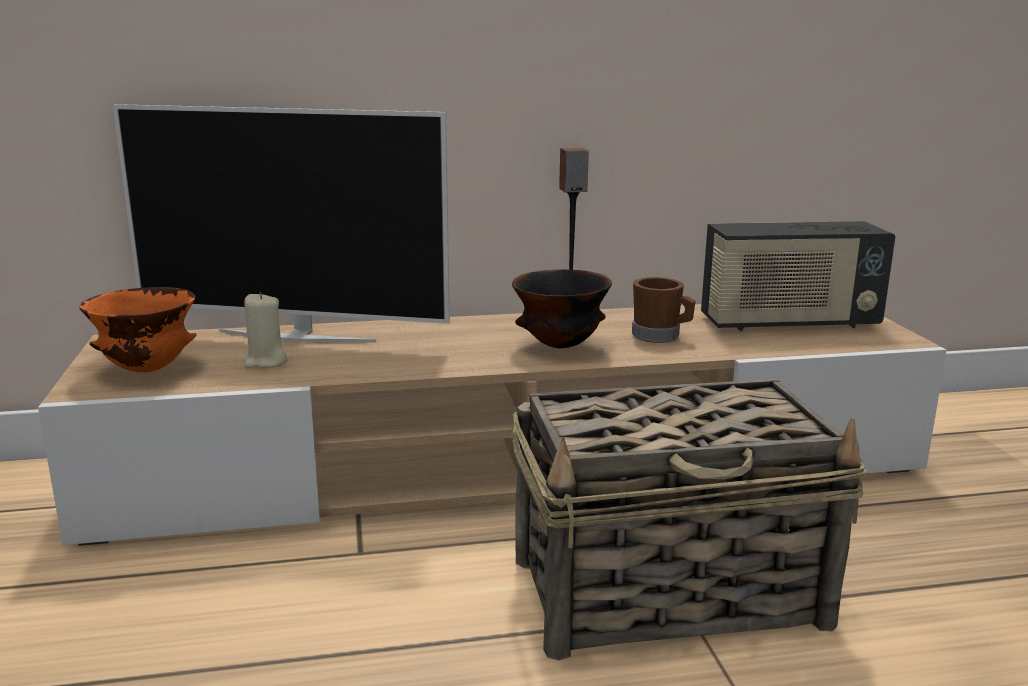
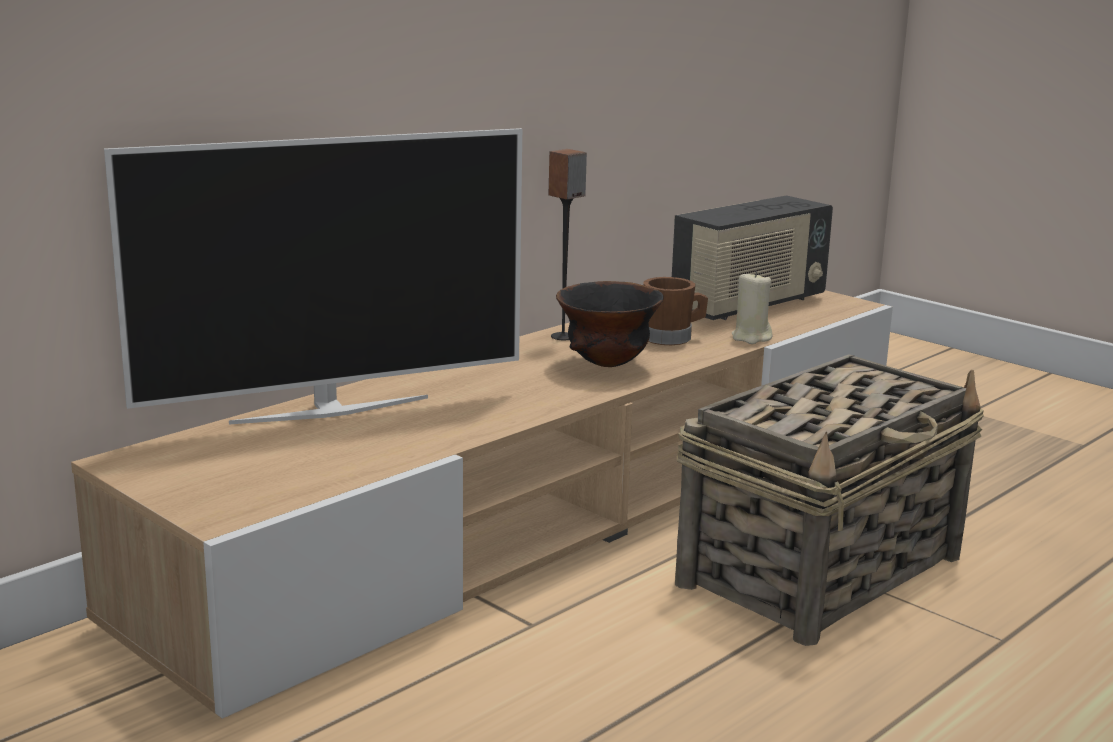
camera: 35 degrees left, 0 degrees up
orange bowl [79,287,196,373] -> none
beige candle [243,292,288,368] -> beige candle moved to [732,271,773,344]

